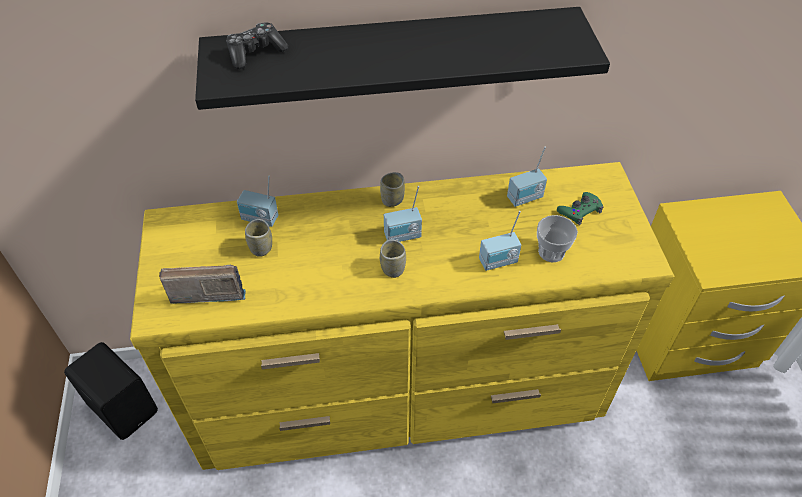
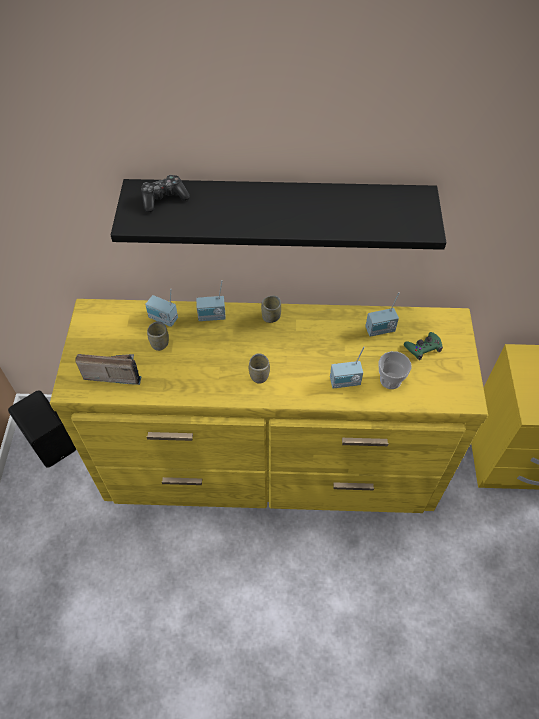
camera: 10 degrees right, 5 degrees up
radio [384,186,422,242] -> radio moved to [196,280,226,321]

